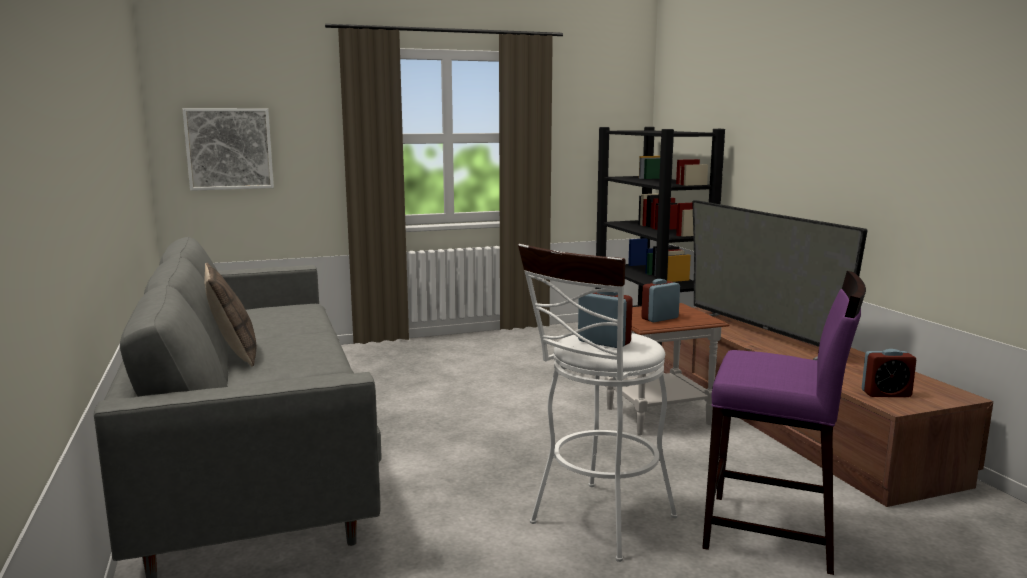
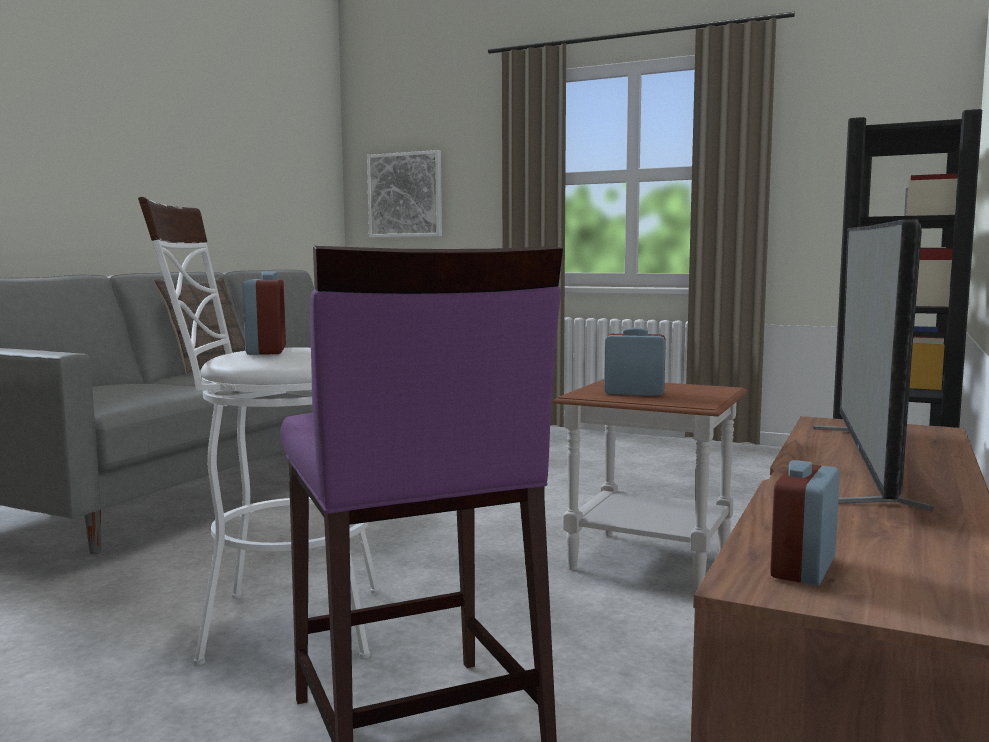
camera: 45 degrees right, 5 degrees down
alarm clock [862,349,916,397] -> alarm clock turned 75 degrees clockwise [770,460,840,586]

